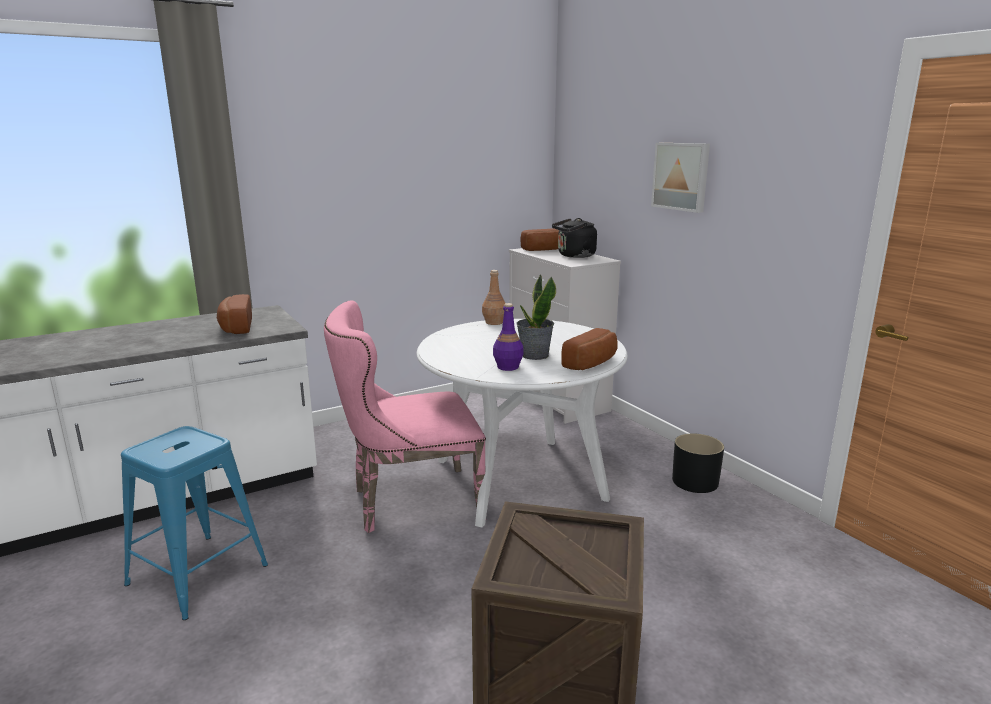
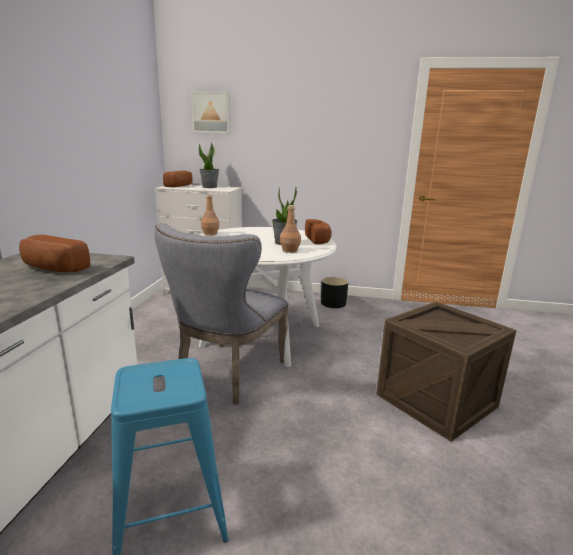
camera: 50 degrees left, 0 degrees up
pink chair [324,300,486,533] -> grey chair [154,223,288,405]
purple bottle [493,303,524,371] -> brown bottle [280,205,301,253]
black kettle [552,218,597,258] -> potted plant [199,142,219,188]
picture [651,143,710,213] -> picture moved to [191,91,230,133]

